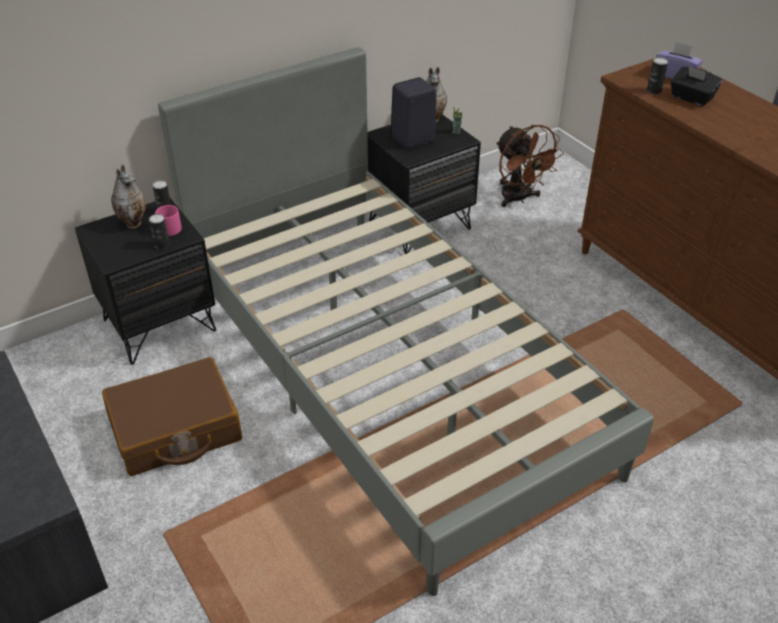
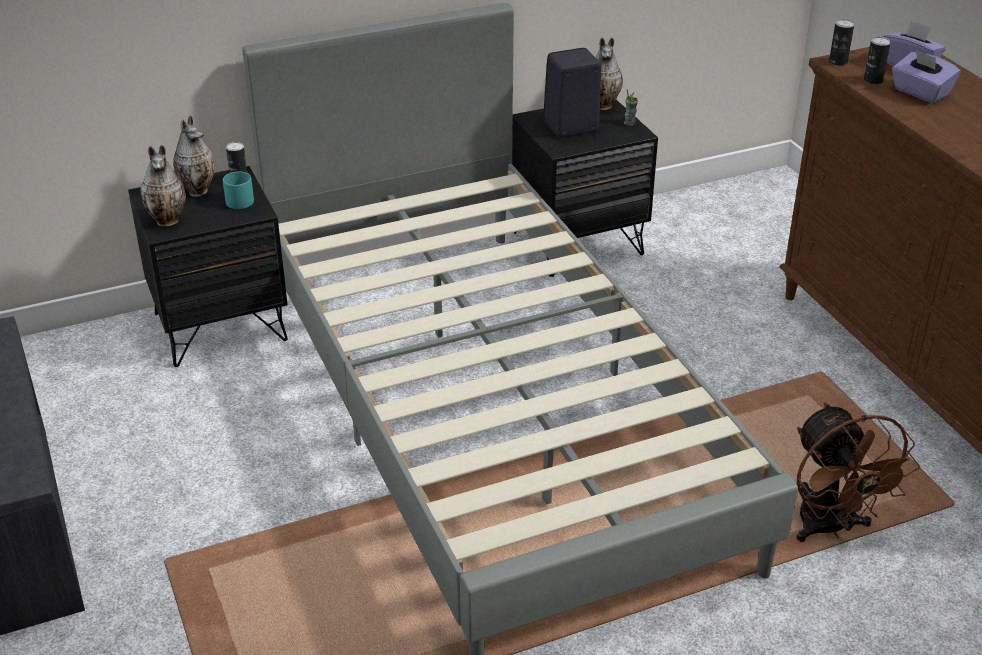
camera: 10 degrees right, 5 degrees down
brown suitcase [102,357,242,476] -> none
can [149,214,170,250] -> can moved to [829,19,854,66]
pink mug [155,205,182,236] -> turquoise mug [223,171,254,209]
brown fan [496,125,564,207] -> brown fan moved to [796,403,920,542]
black tissue box [670,66,722,106] -> purple tissue box [892,50,960,103]
none -> vase [140,145,186,227]

